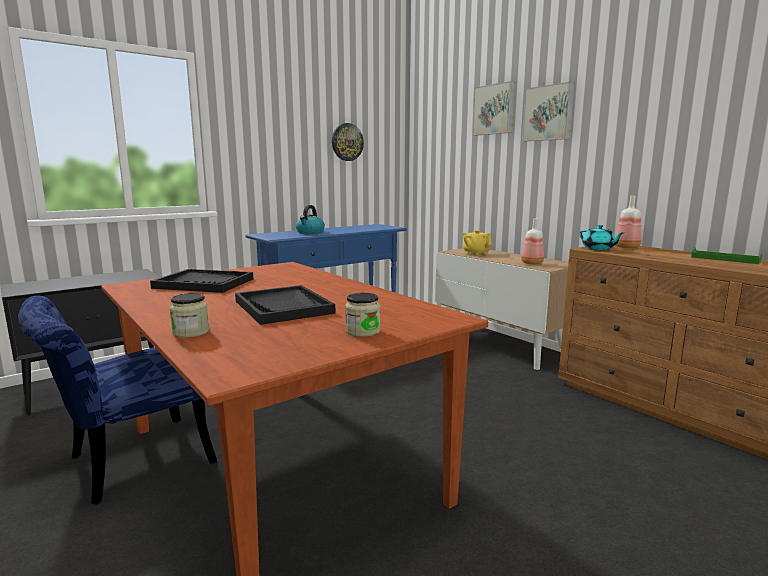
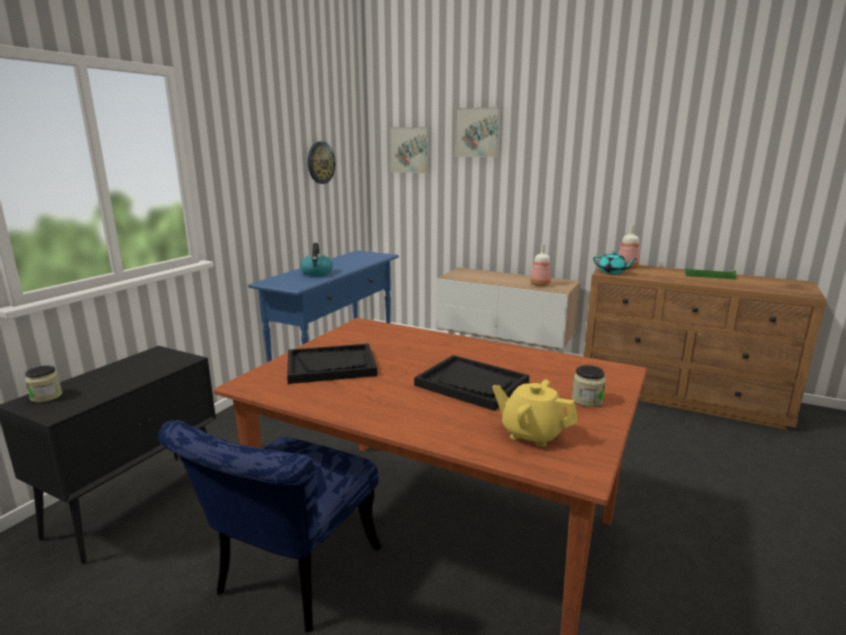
camera: 25 degrees left, 5 degrees up
jar [170,293,209,338] -> jar moved to [25,365,62,402]
yellow teapot [462,230,492,255] -> yellow teapot moved to [492,380,578,447]
picture [522,82,575,141] -> picture moved to [389,127,430,173]

